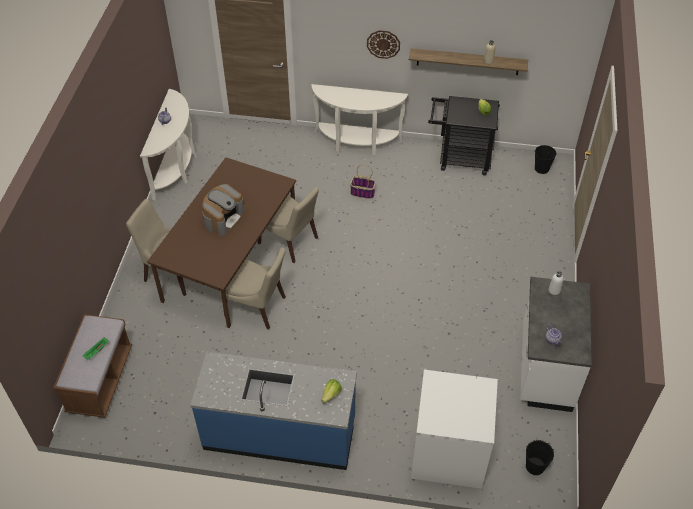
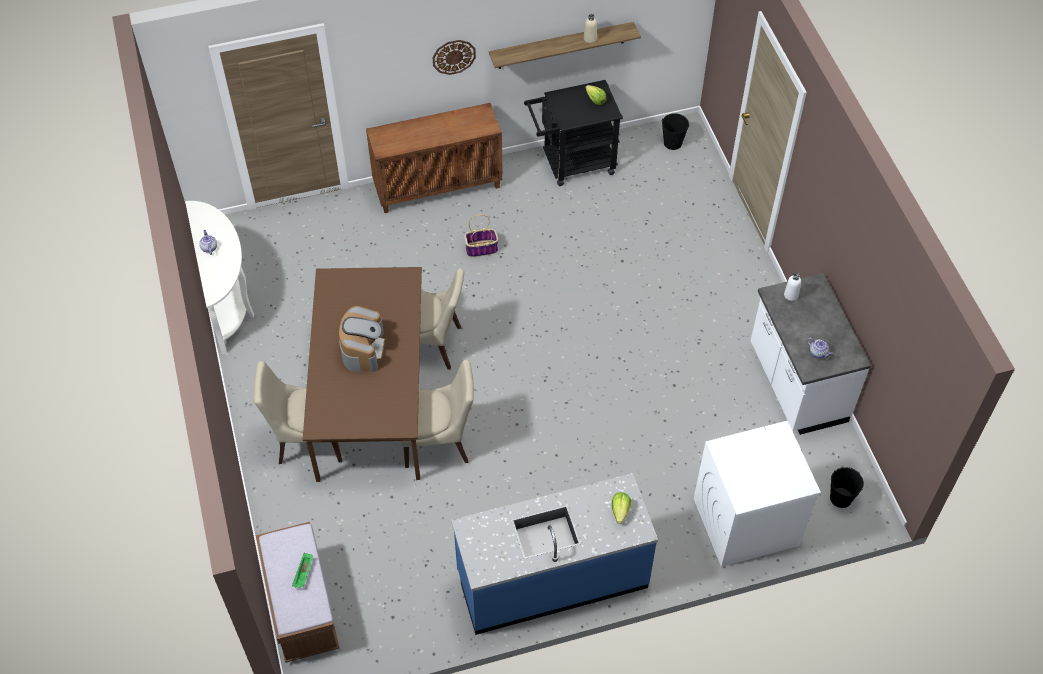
camera: 25 degrees left, 5 degrees up
white console table [311,84,408,155] -> brown cabinet [366,103,503,213]

